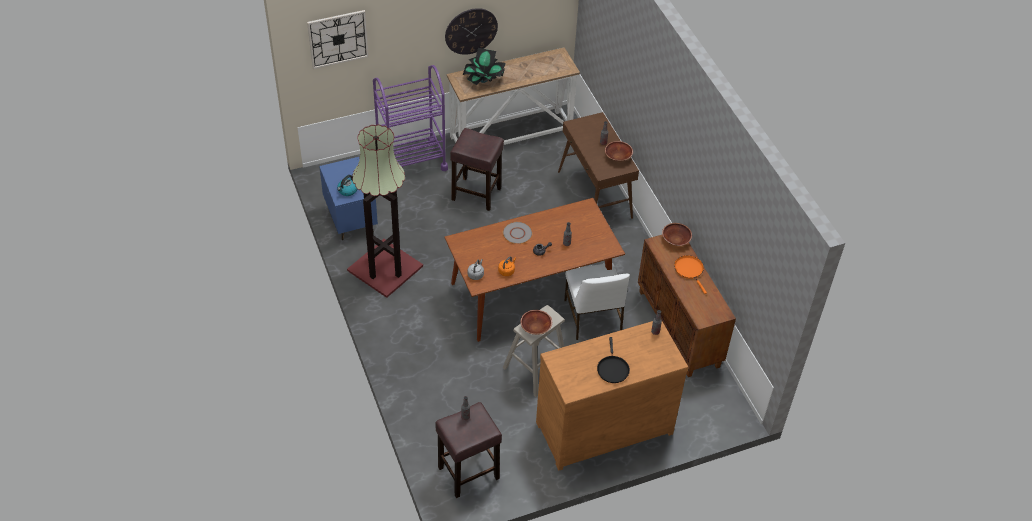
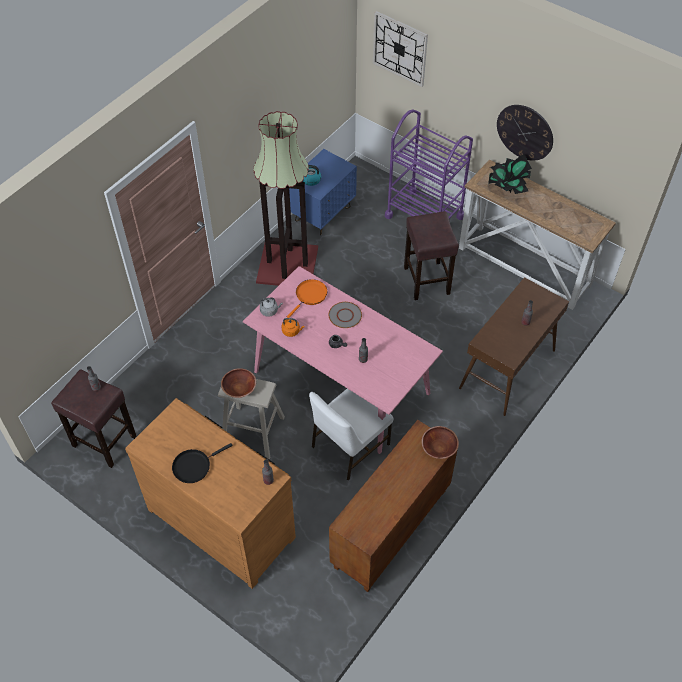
camera: 60 degrees right, 5 degrees up
brown dining table [444,198,625,342] -> pink dining table [243,266,443,454]
brown bowl [605,141,633,161] -> none
orange frying pan [674,255,707,294] -> orange frying pan moved to [287,279,327,318]

